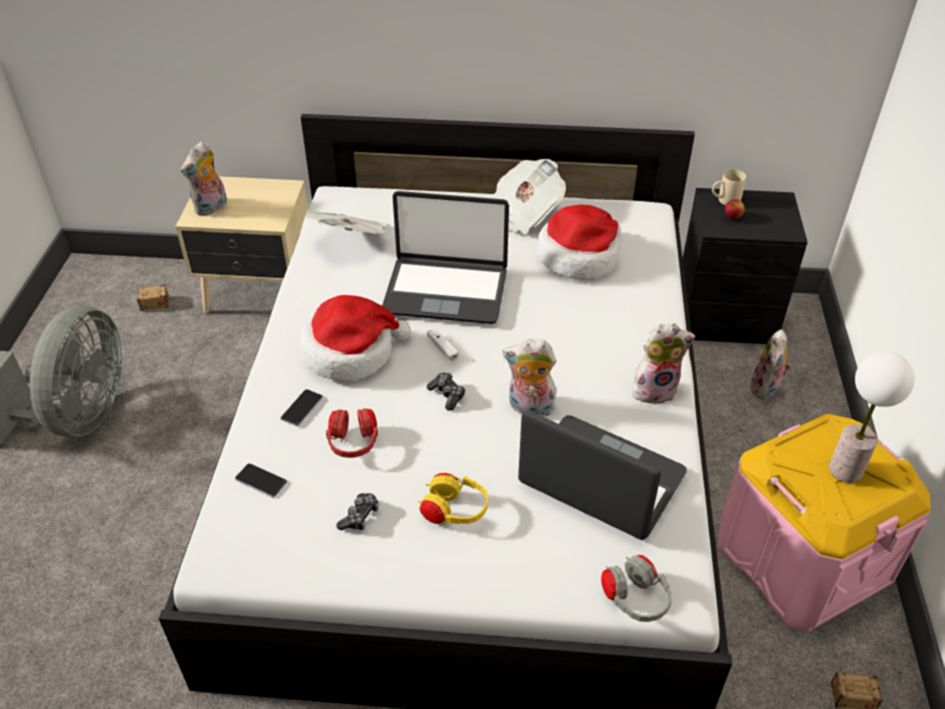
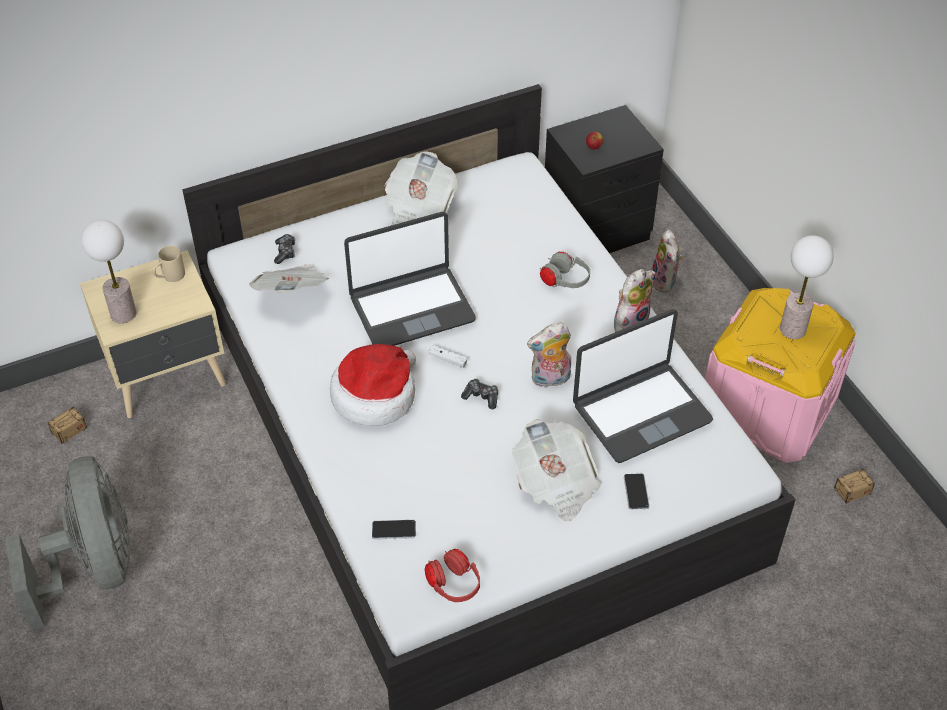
camera: 30 degrees left, 5 degrees up
plush toy [181,141,227,216] -> table lamp [81,220,137,323]
phone [280,389,323,426] -> phone moved to [624,473,649,510]
red headphones [326,408,378,458] -> red headphones moved to [425,549,480,602]
game controller [336,493,379,530] -> game controller moved to [274,234,295,264]
yellow headphones [418,473,488,524] -> newspaper [512,419,601,521]
laptop [518,410,687,540] -> laptop turned 150 degrees clockwise [573,309,713,463]
hat [537,205,621,279] -> none
grey headphones [601,555,672,622] -> grey headphones moved to [540,252,590,288]
beige mug [712,169,746,205] -> beige mug moved to [153,246,185,282]

